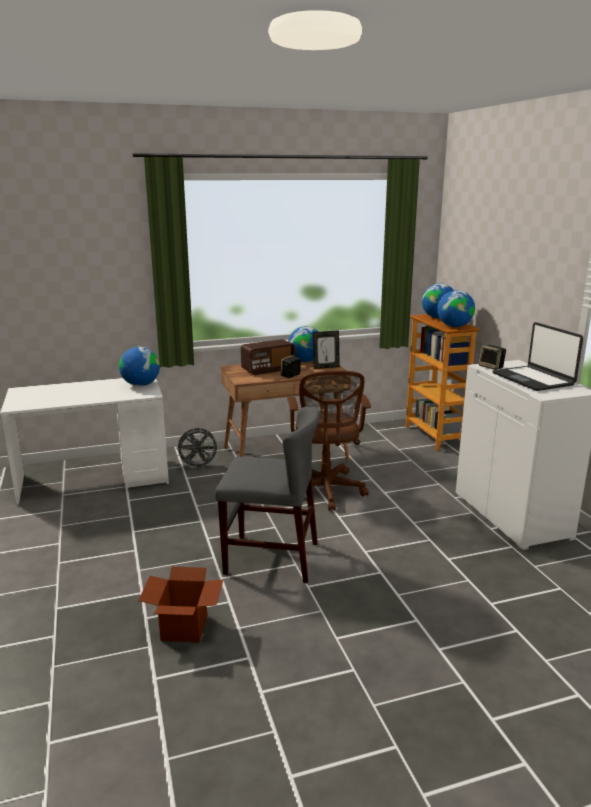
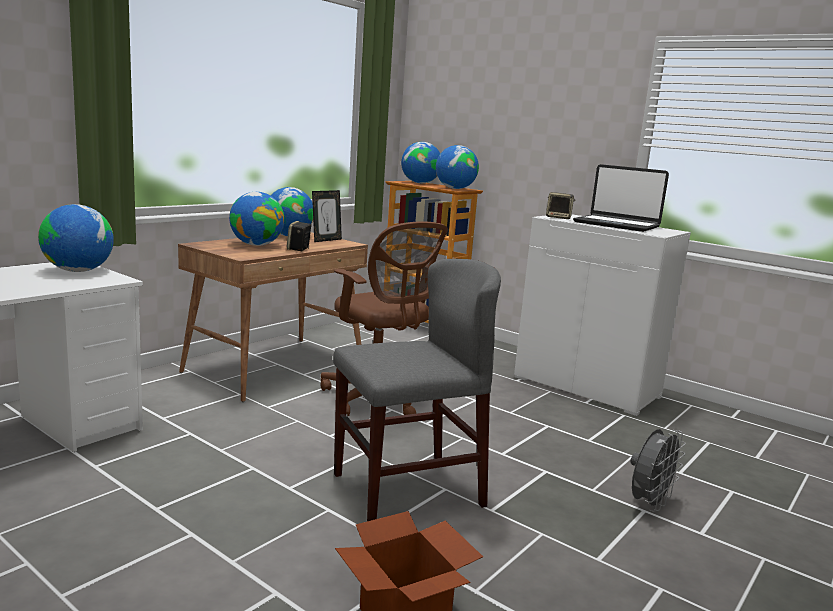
camera: 35 degrees left, 5 degrees down
grey fan [176,428,220,469] -> grey fan moved to [631,429,686,512]
radio [241,339,295,375] -> globe [229,192,285,246]

